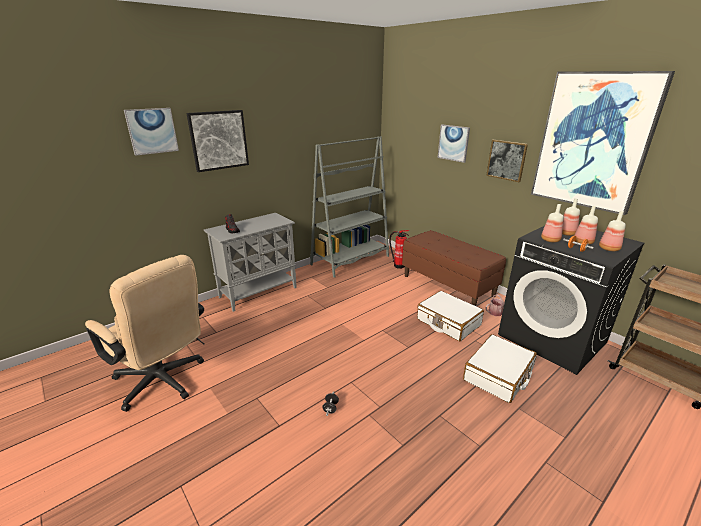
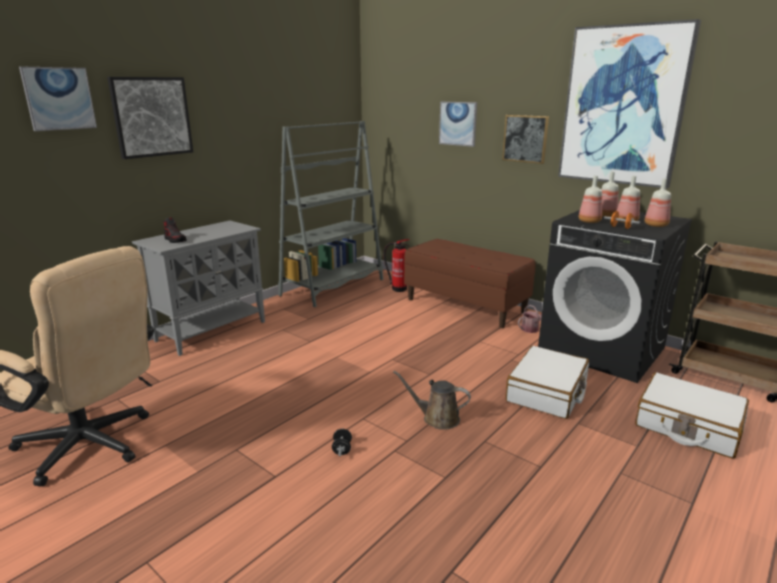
camera: 10 degrees left, 5 degrees down
white suitcase [417,291,484,341] -> white suitcase moved to [635,372,749,459]
none -> brown watering can [393,371,471,430]

